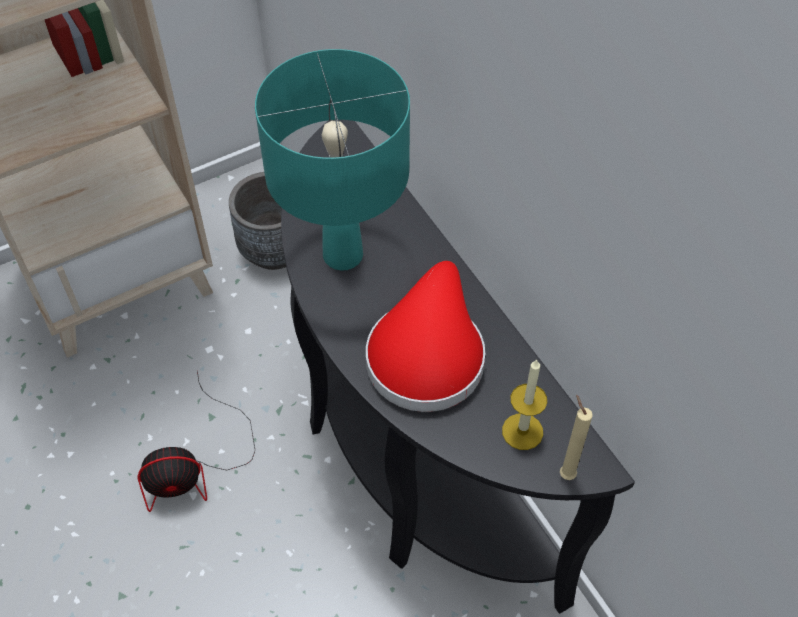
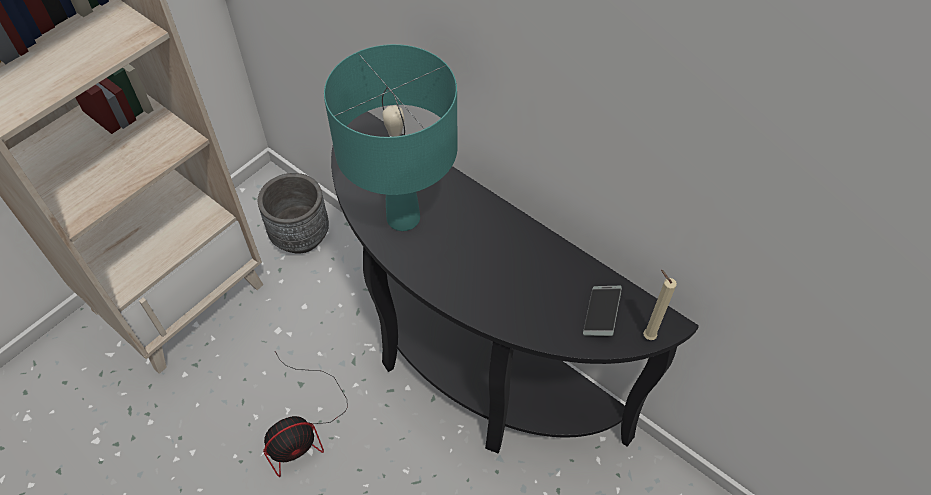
camera: 20 degrees left, 0 degrees up
red hat [366,261,485,412] -> none
candle [502,359,547,450] -> phone [583,286,622,336]

